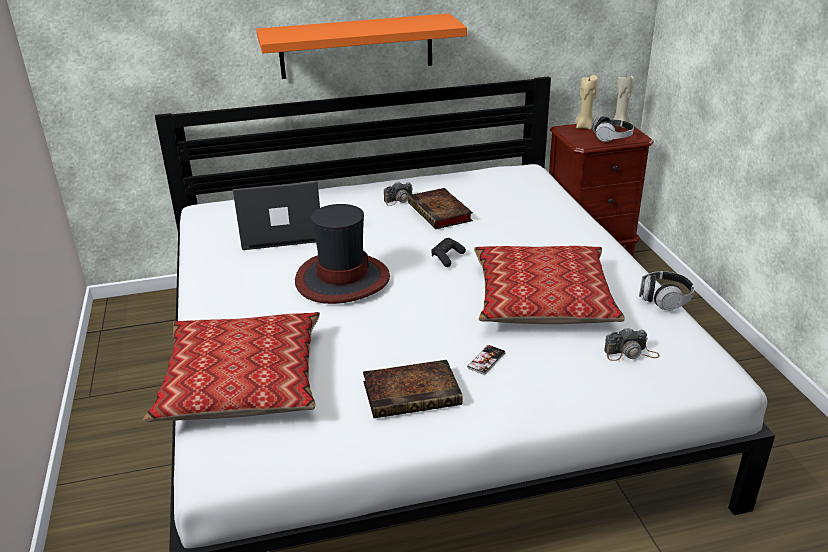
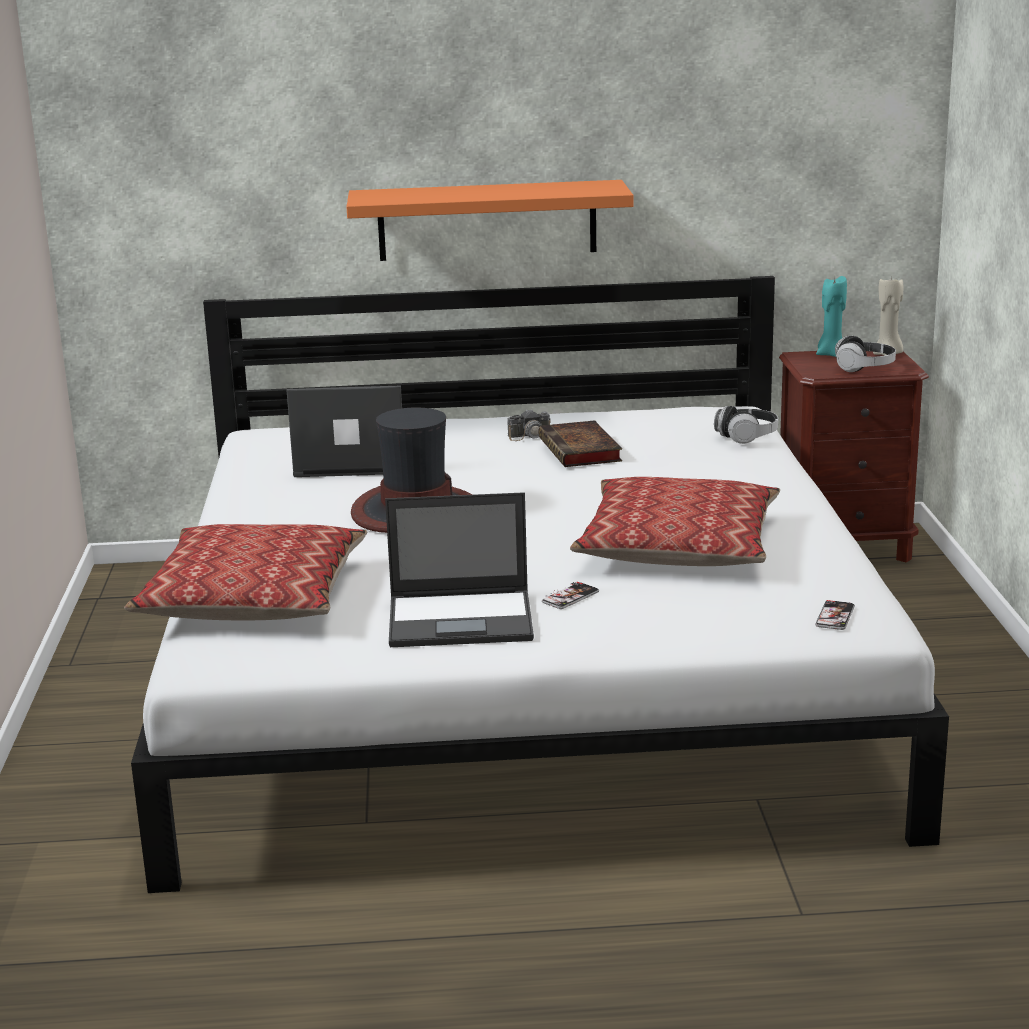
camera: 10 degrees right, 10 degrees down
book [363,360,463,418] -> laptop [385,492,534,647]
black game controller [431,238,466,267] -> none
beige candle [575,75,598,129] -> turquoise candle [816,276,847,357]
camera [604,327,660,361] -> none
headphones [639,271,694,310] -> headphones moved to [714,406,778,444]
none -> phone [815,600,855,630]

